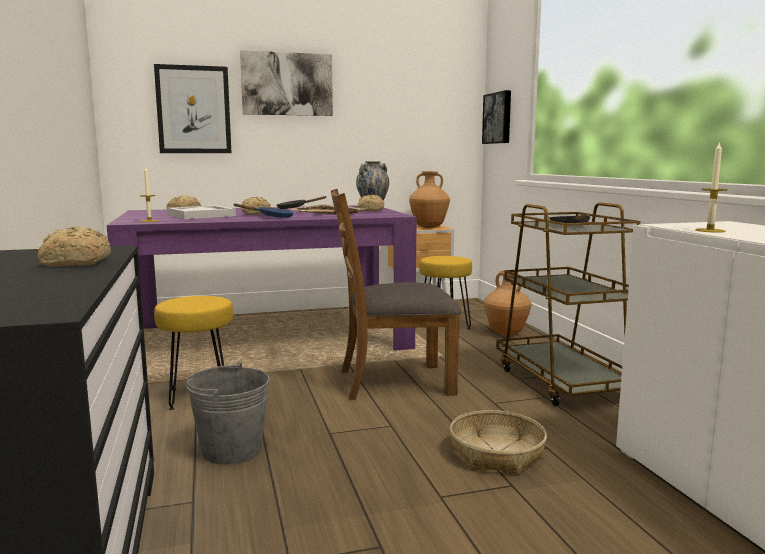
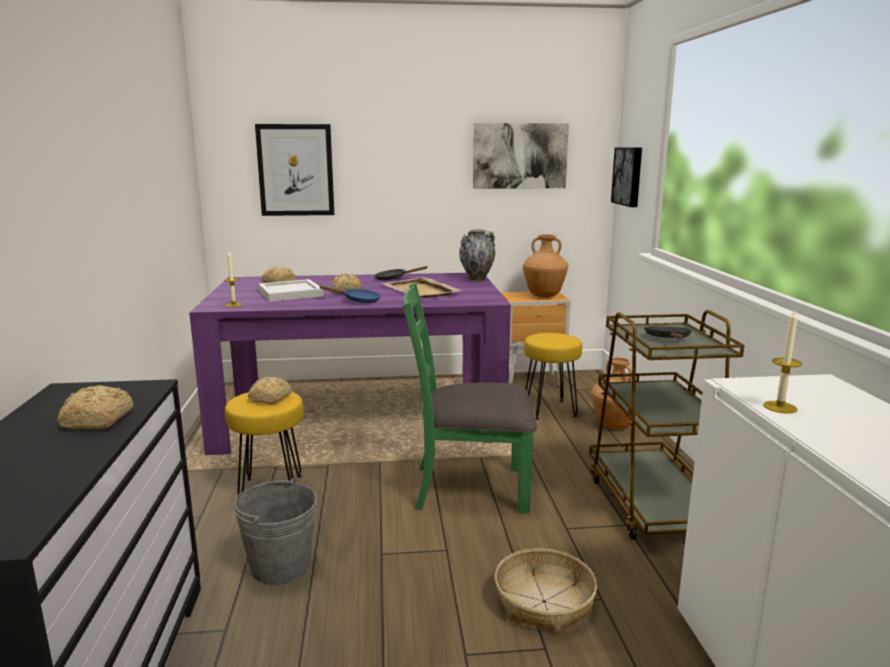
camera: 10 degrees right, 5 degrees up
picture [240,50,333,116] -> picture moved to [473,123,569,189]
brown chair [331,189,462,400] -> green chair [403,283,537,513]
bread [357,195,384,212] -> bread moved to [248,377,292,404]

